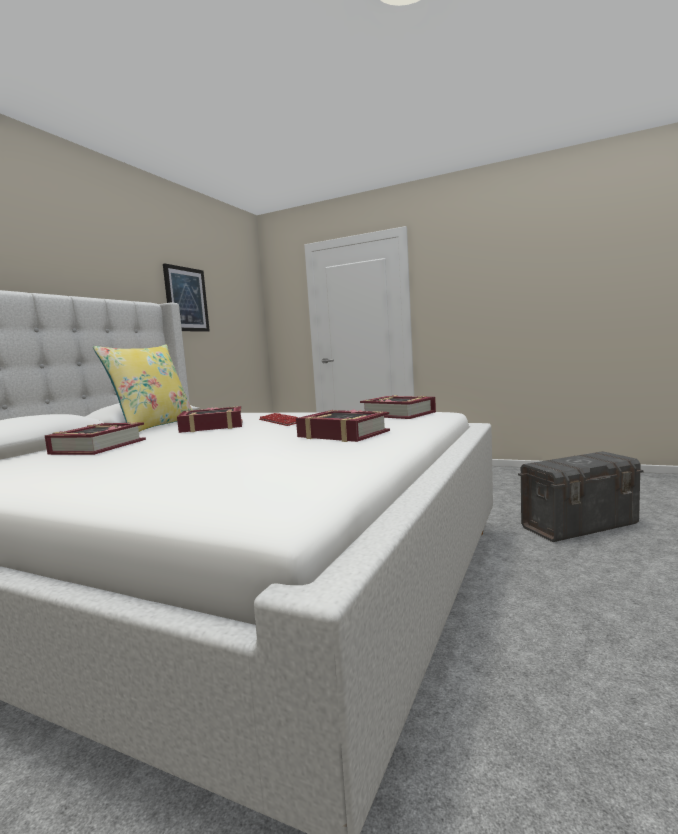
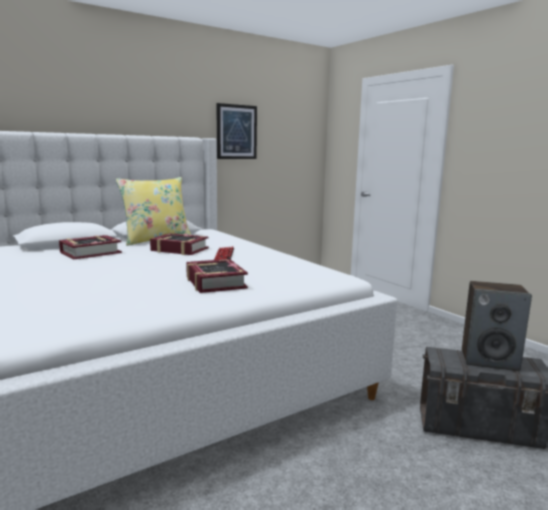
camera: 30 degrees right, 5 degrees up
book [360,395,436,419] -> none
none -> speaker [462,281,532,371]

